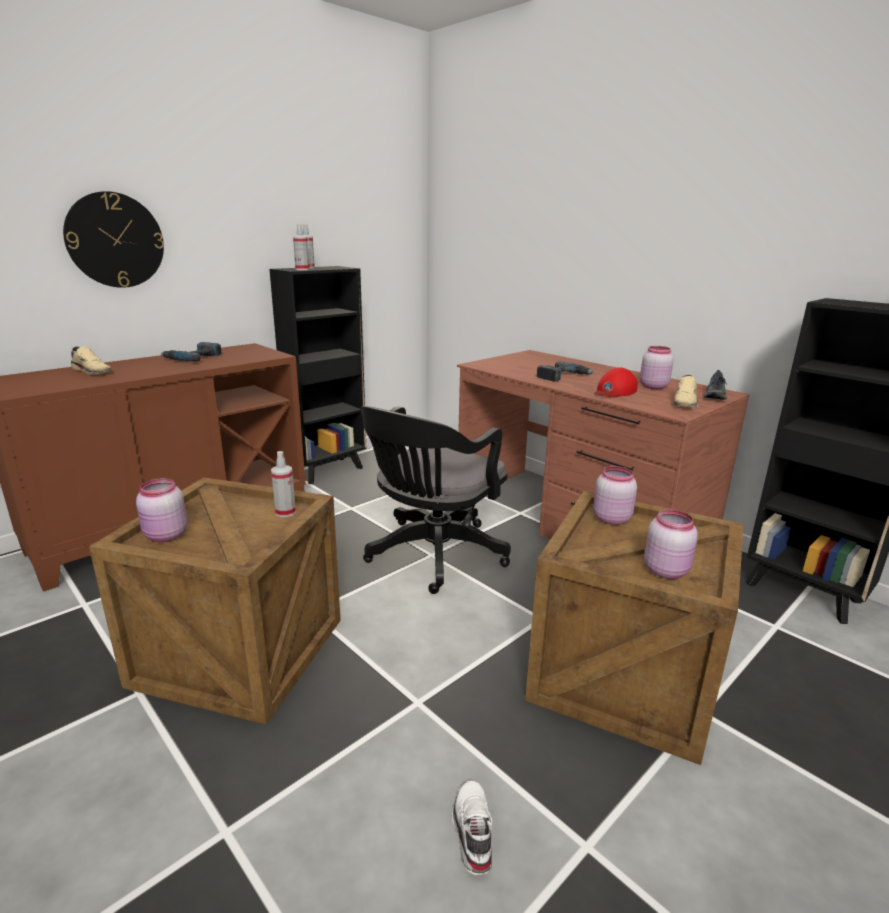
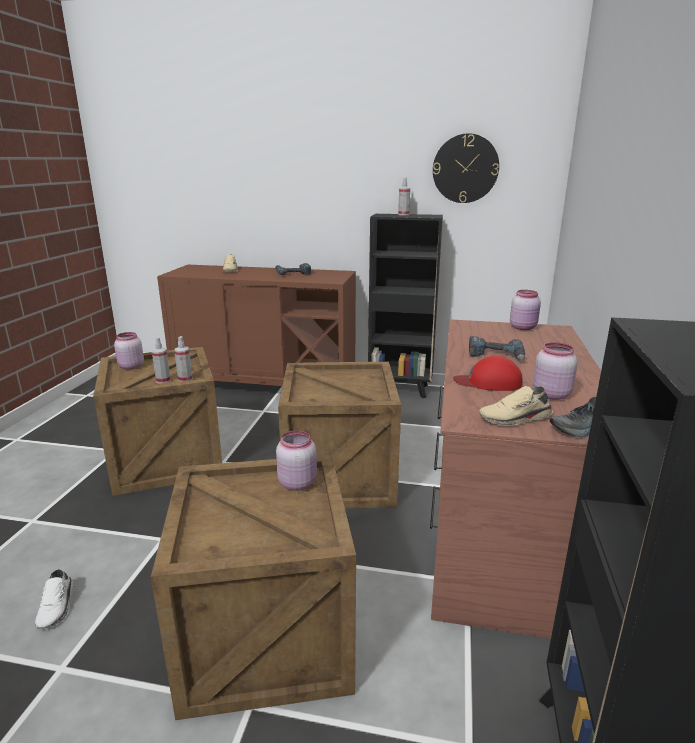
camera: 55 degrees right, 0 degrees up
wall clock [63,191,164,288] -> wall clock moved to [433,133,499,203]
spray bottle [293,224,309,270] -> spray bottle moved to [152,338,171,384]
black office chair [361,406,511,594] -> crate [278,362,401,508]
white shoe [452,780,492,875] -> white shoe turned 120 degrees clockwise [35,569,74,629]
pink jar [644,509,698,579] -> pink jar moved to [510,290,541,330]

